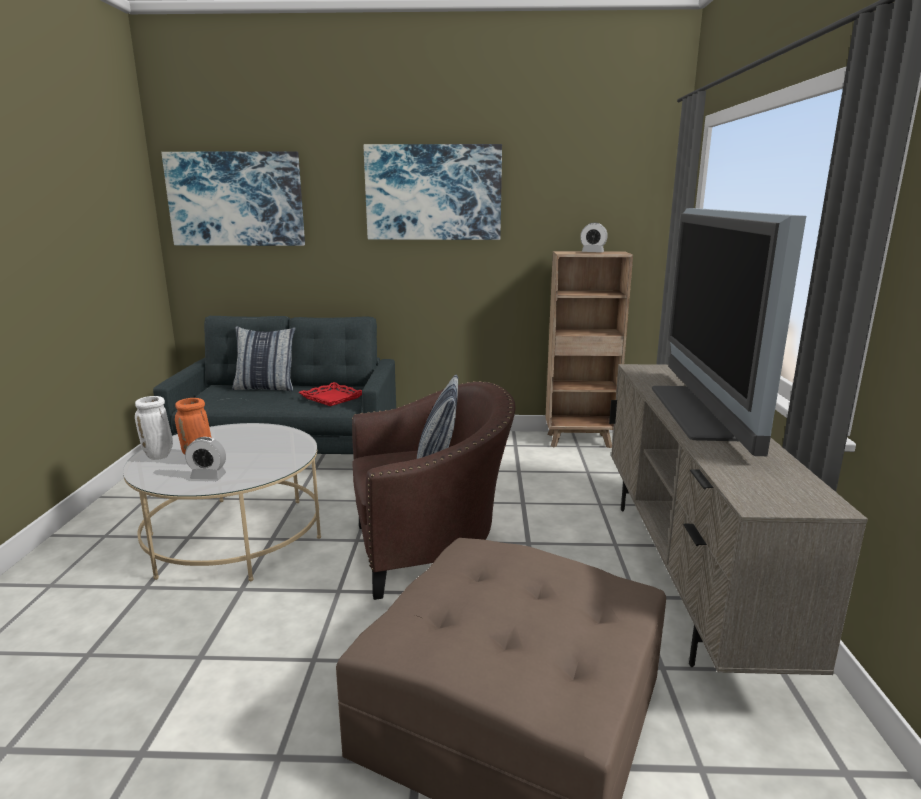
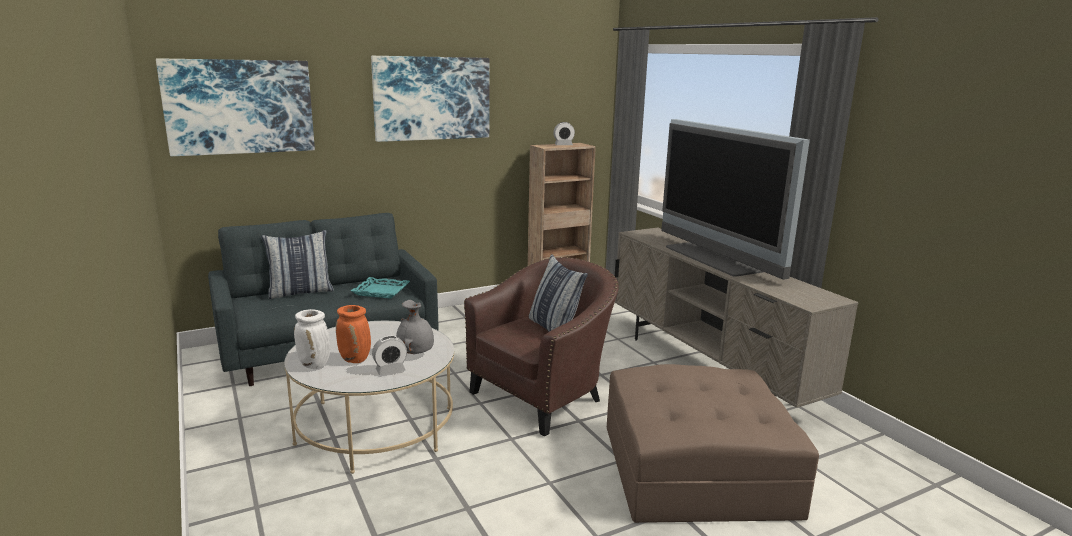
camera: 30 degrees left, 0 degrees up
red tray [298,382,362,406] -> turquoise tray [351,277,410,299]
none -> grey vase [396,300,434,354]

